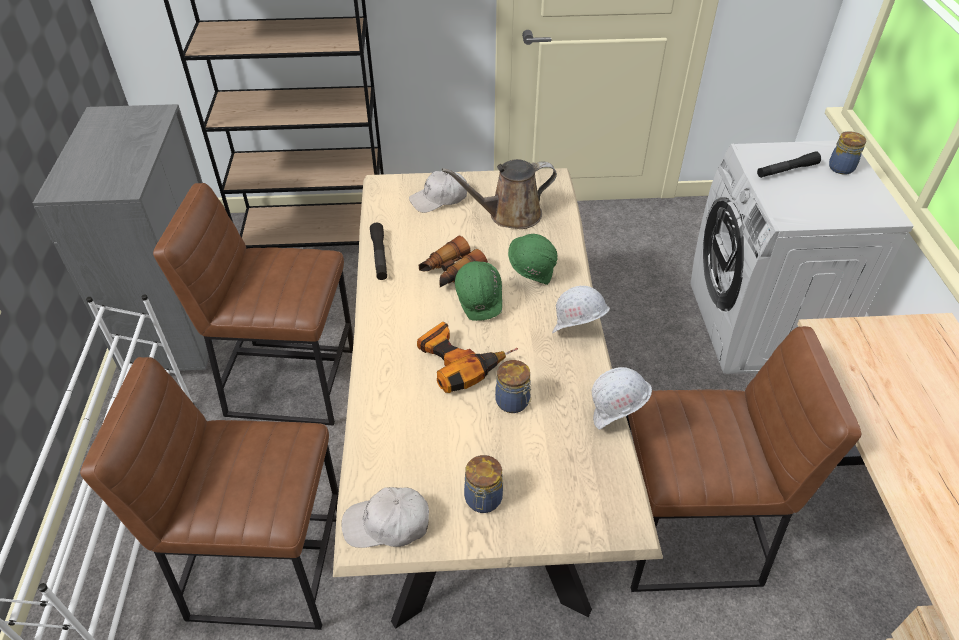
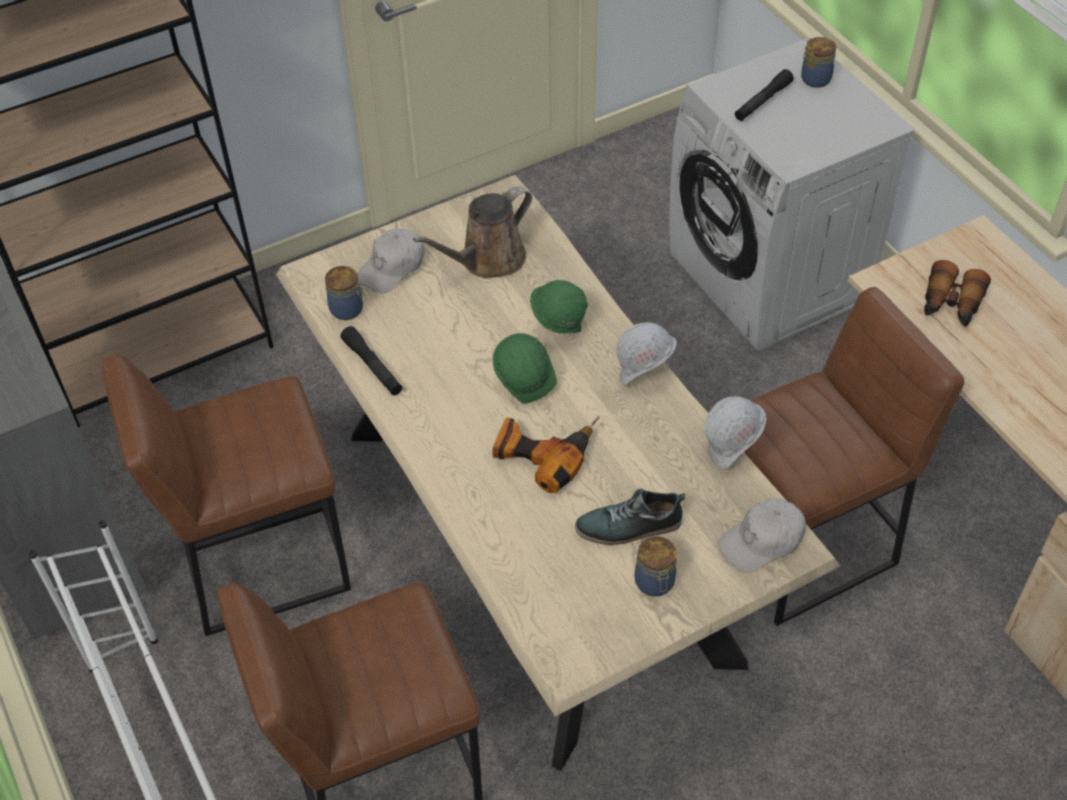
camera: 25 degrees left, 5 degrees up
white cap [342,487,429,548] -> white cap moved to [718,498,806,573]
binoculars [419,236,488,287] -> binoculars moved to [924,260,991,327]
jar [495,360,531,413] -> jar moved to [325,266,366,320]
none -> shoe [575,489,685,545]

